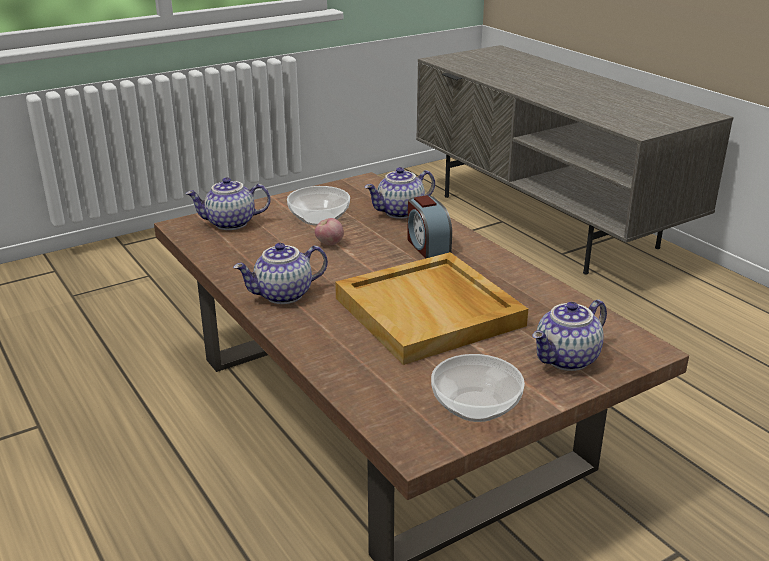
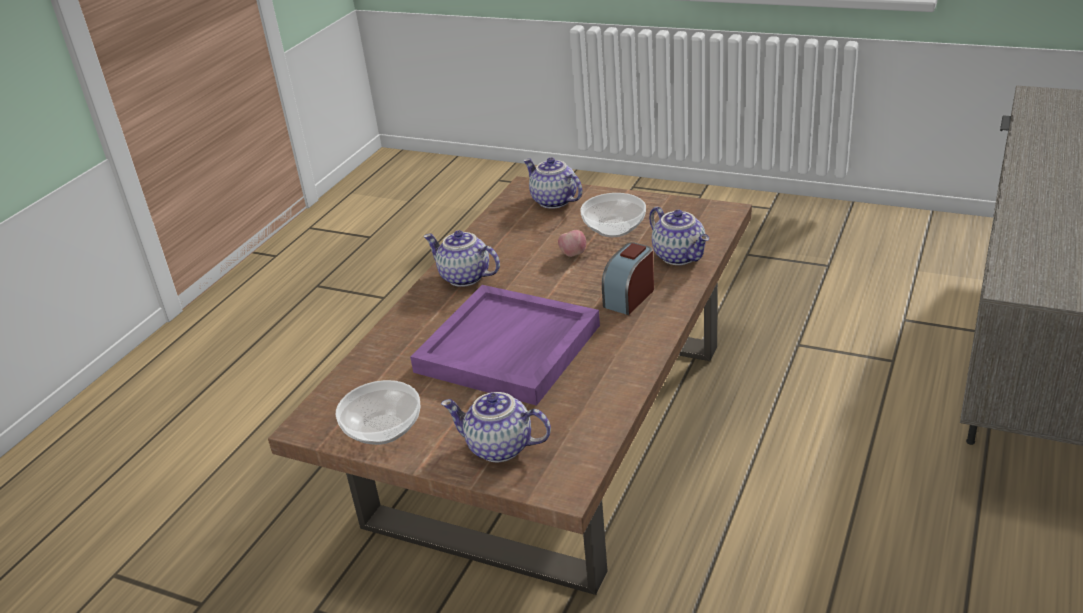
camera: 60 degrees right, 5 degrees up
beige tray [335,252,528,365] -> purple tray [410,285,600,406]
teapot [365,167,435,219] -> teapot turned 150 degrees counterclockwise [649,207,709,265]

